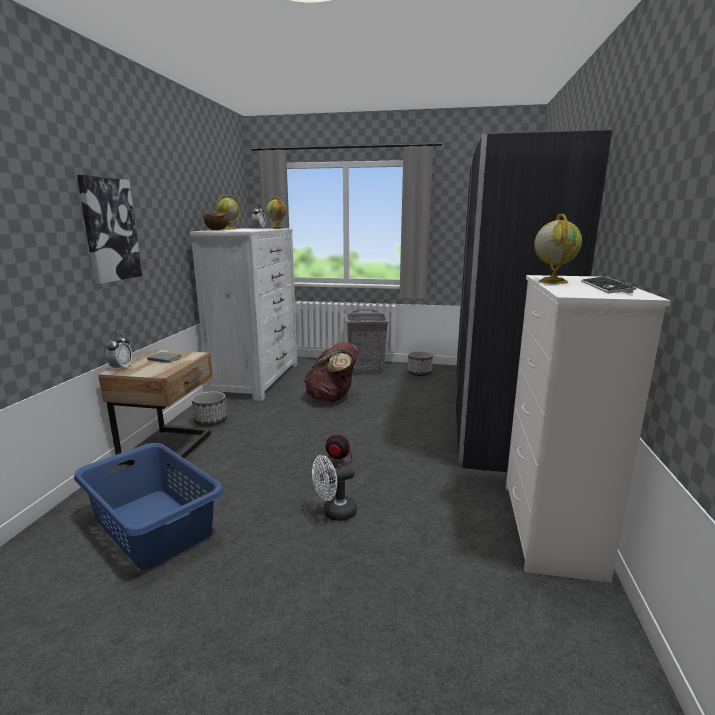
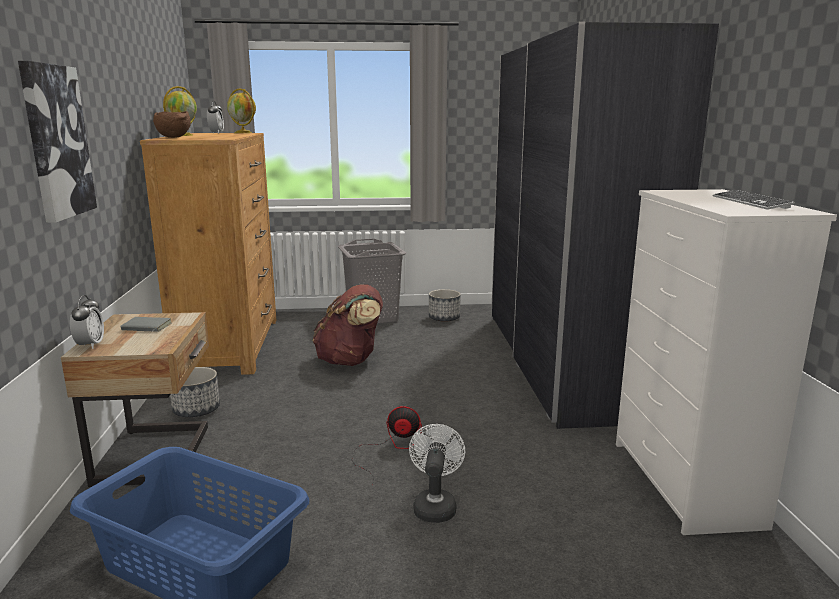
camera: 15 degrees left, 0 degrees up
white dresser [190,228,297,401] -> brown dresser [140,133,276,375]
white fan [312,455,357,521] -> white fan turned 135 degrees clockwise [409,424,465,523]
globe [534,213,582,284] -> none

